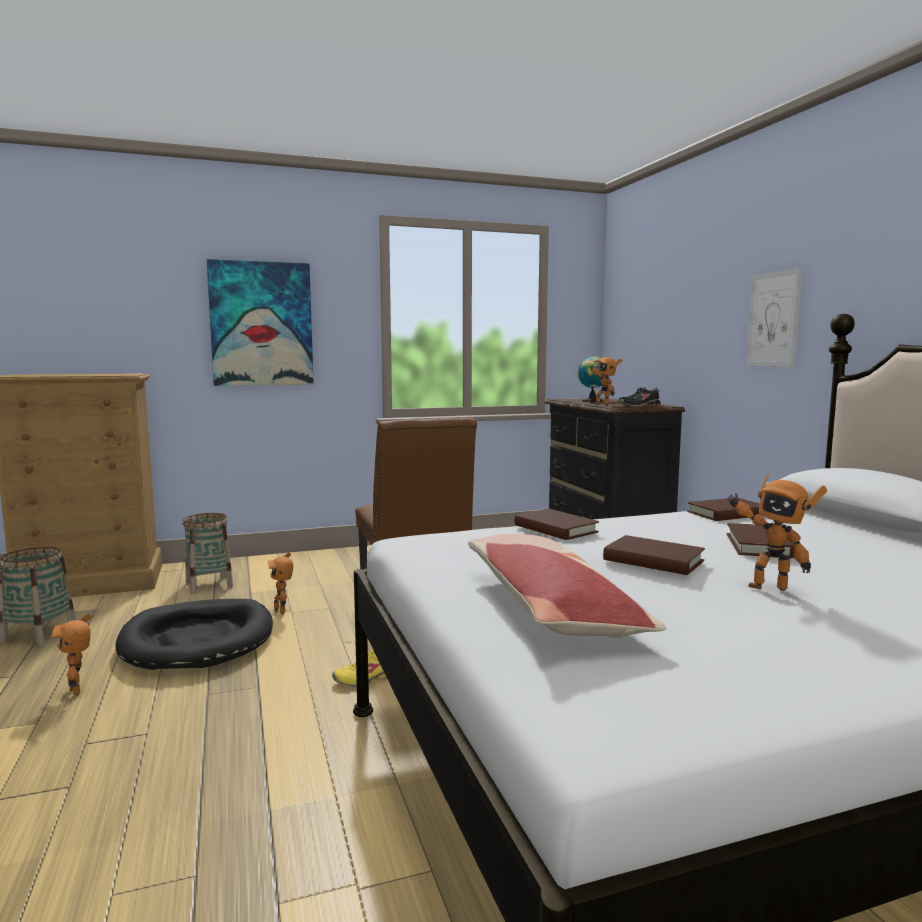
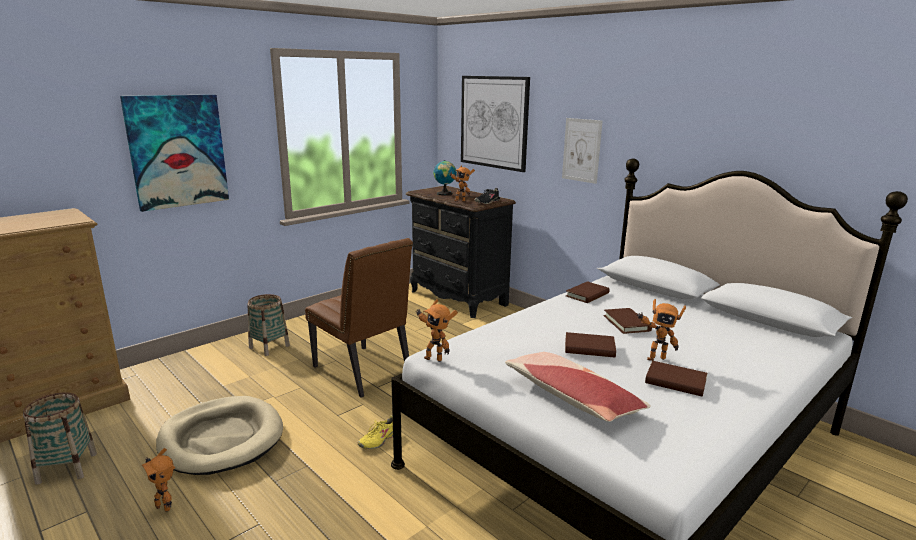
camera: 25 degrees left, 10 degrees up
black dog bed [115,599,273,670] -> beige dog bed [156,396,283,475]
basket [182,513,233,594] -> basket moved to [248,294,290,356]
toy robot [267,552,293,614] -> toy robot moved to [415,299,458,362]
brown book [514,509,599,540] -> brown book moved to [645,361,707,397]
none -> picture [461,76,530,172]

